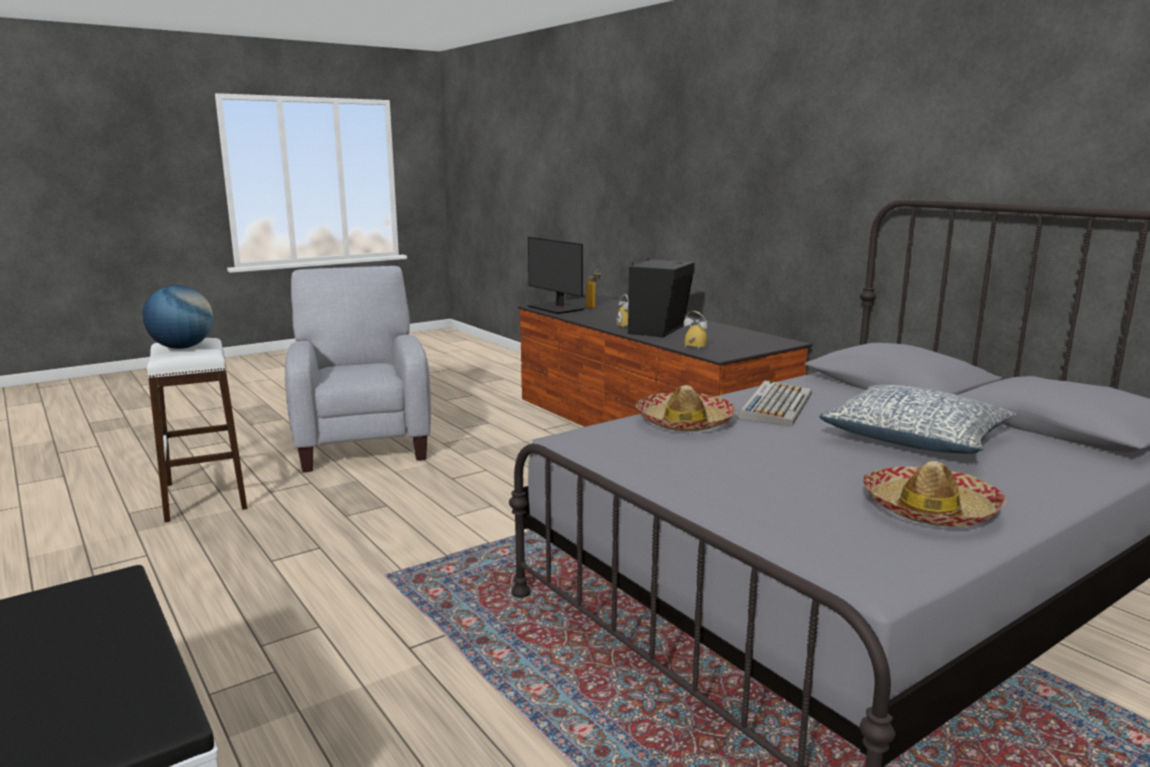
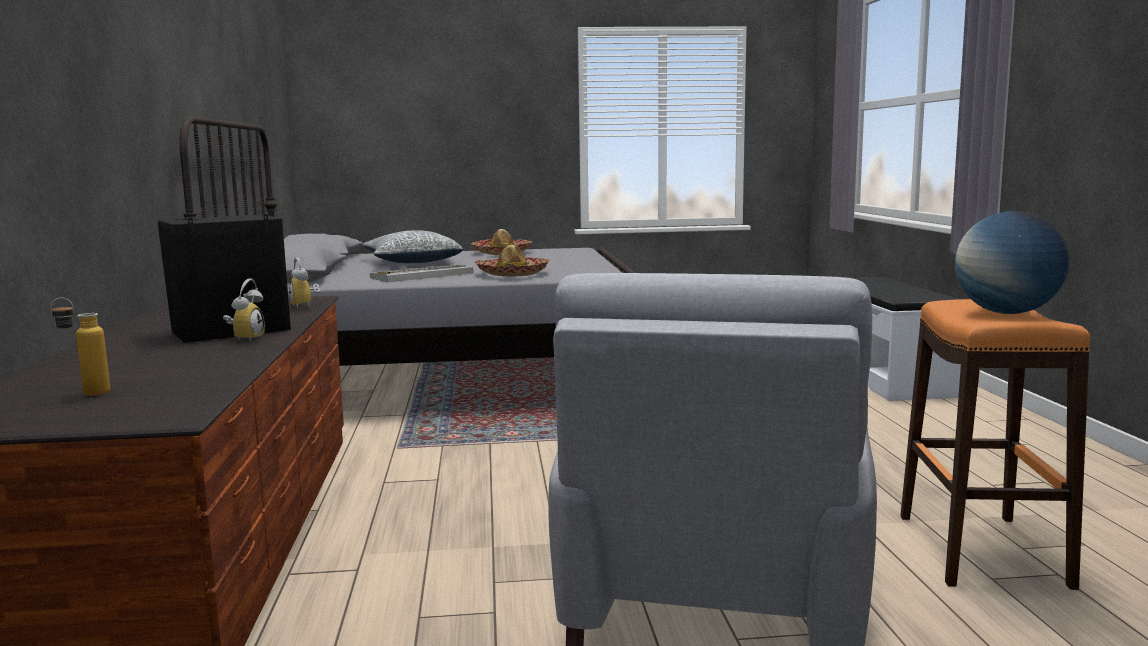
camera: 150 degrees left, 5 degrees down
white stool [147,338,247,522] -> orange stool [900,299,1090,590]
monitor [528,237,585,314] -> none

